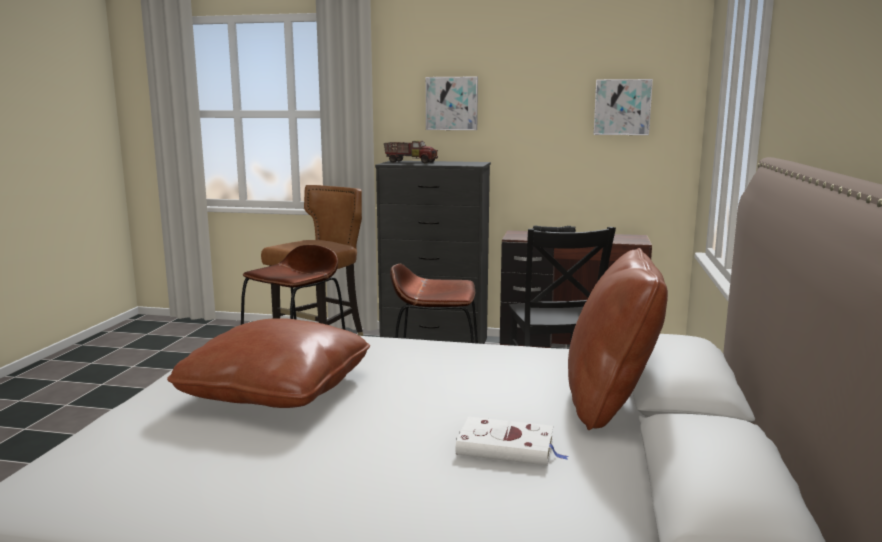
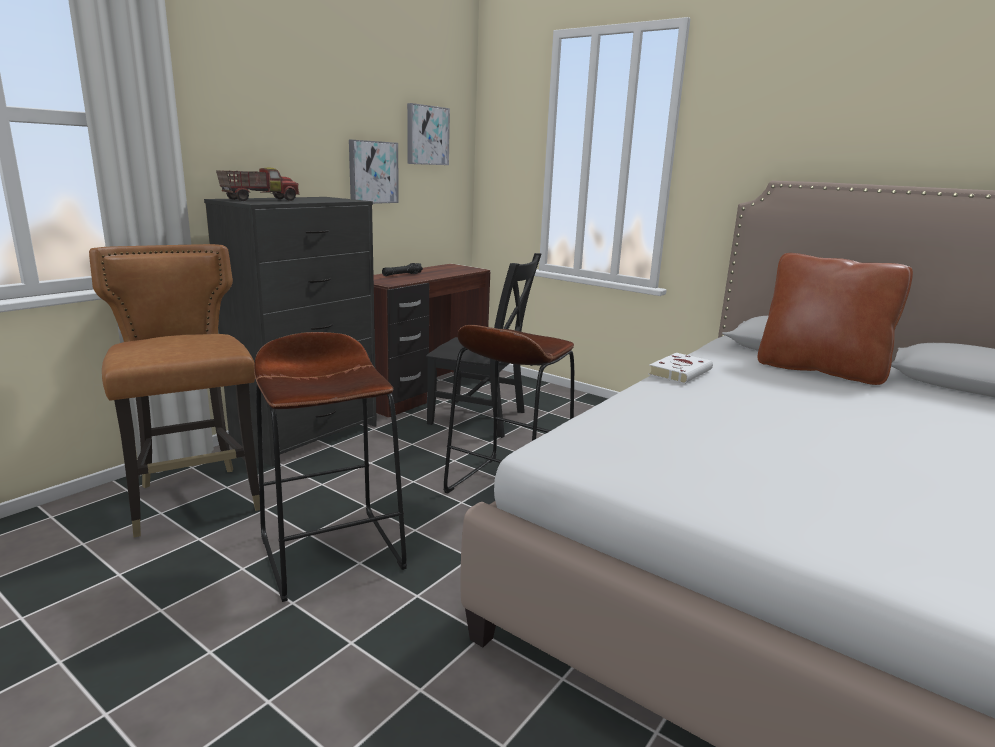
camera: 65 degrees left, 5 degrees up
brown pillow [167,318,370,408] -> none
picture [426,77,478,130] -> picture moved to [349,140,399,204]
white book [456,417,568,466] -> white book moved to [648,353,713,384]

